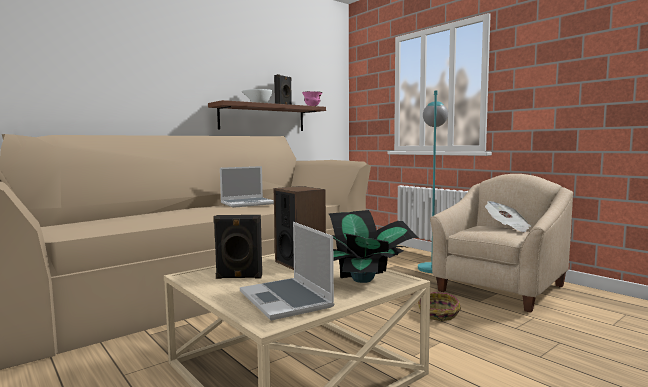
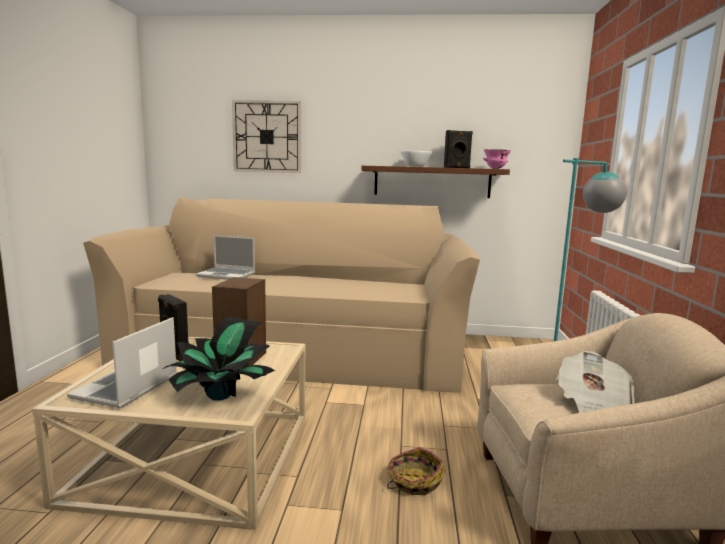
camera: 45 degrees right, 5 degrees up
laptop [220,166,274,208] -> laptop moved to [196,235,255,280]
none -> wall clock [232,100,301,173]

